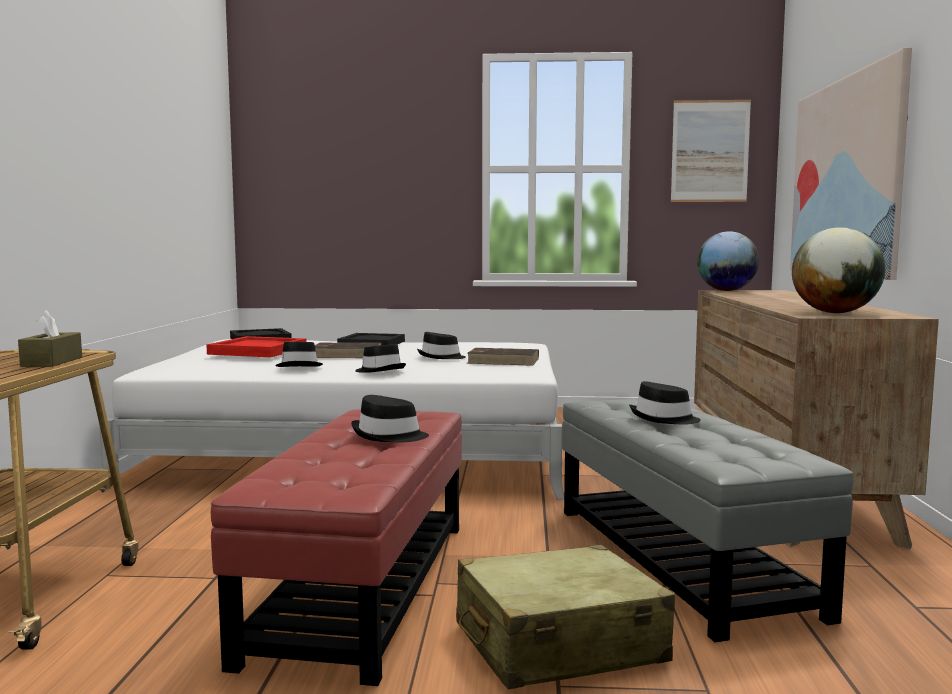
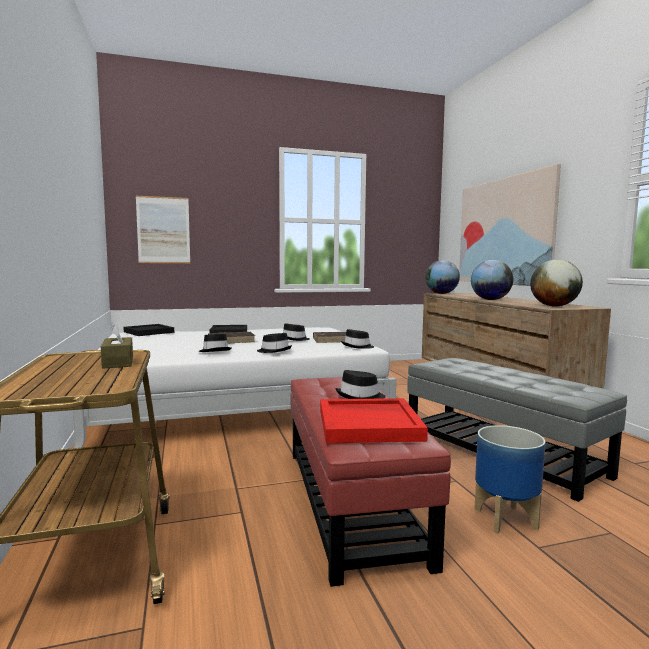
camera: 20 degrees left, 0 degrees up
red tray [206,336,306,357] -> red tray moved to [320,398,428,443]
beige suitcase [456,545,675,689] -> planter [474,425,546,533]
black hat [629,381,701,425] -> black hat moved to [341,329,374,348]
picture [671,100,751,202] -> picture moved to [136,196,190,263]
none -> globe [471,260,513,300]

